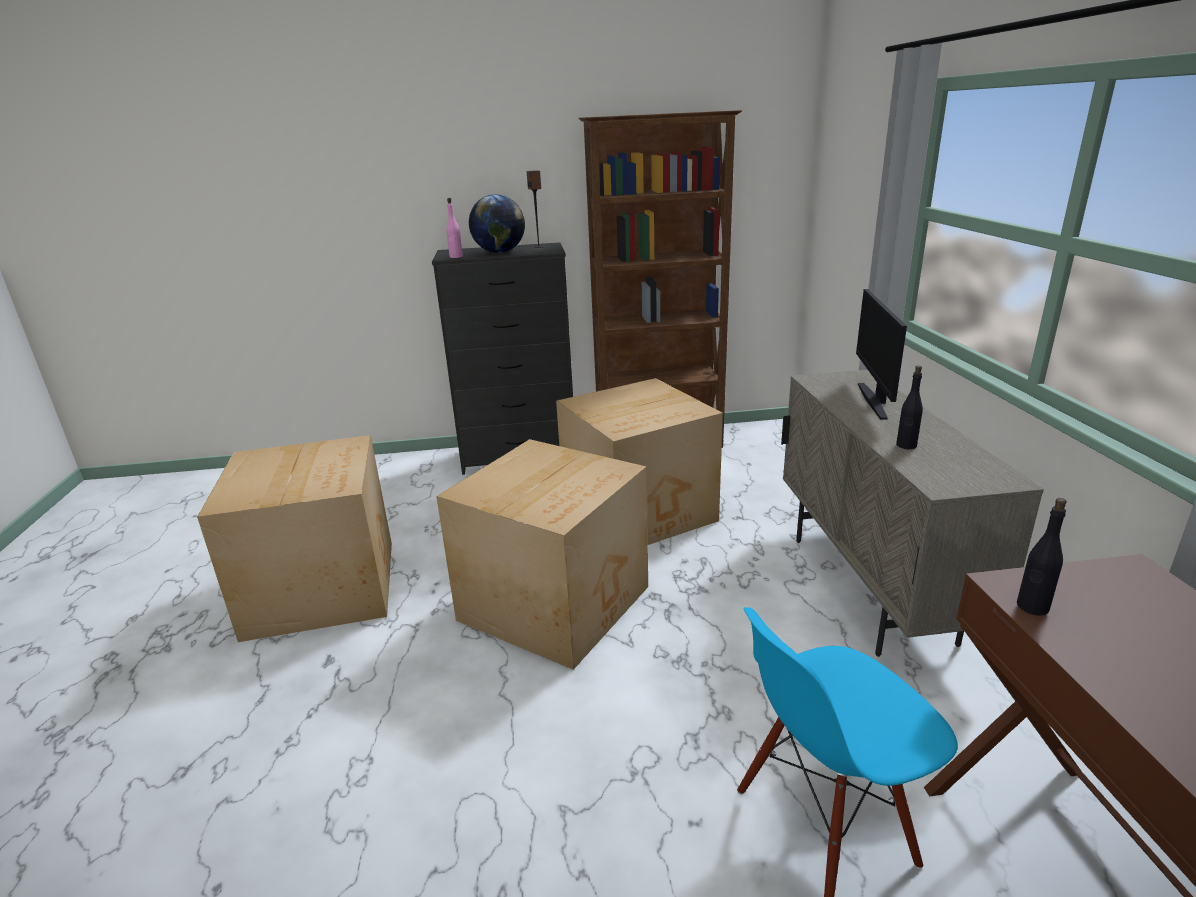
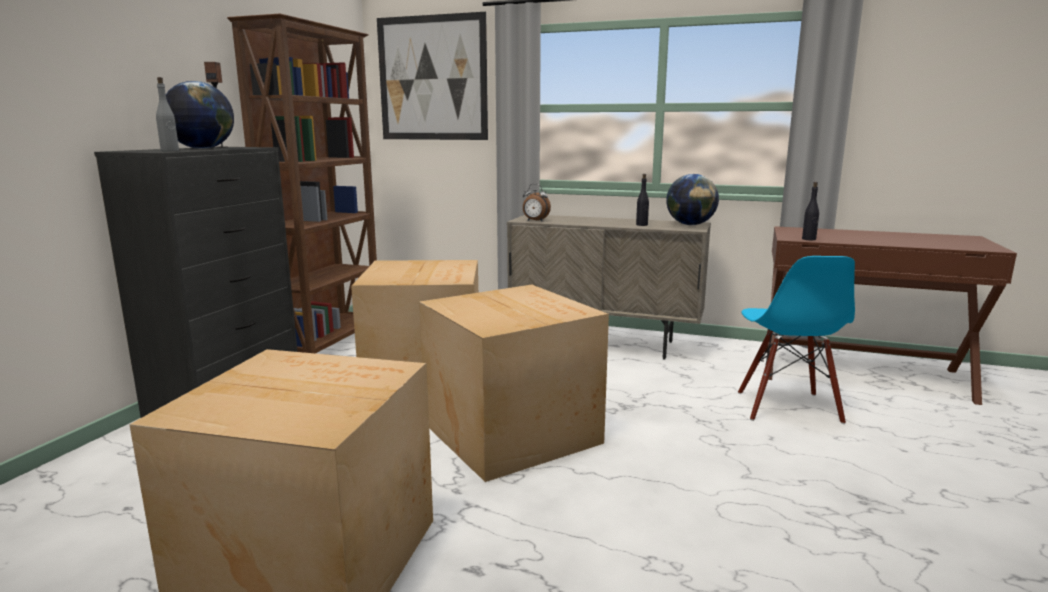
camera: 65 degrees left, 10 degrees down
pink bottle [446,198,463,258] -> grey bottle [156,77,179,151]
monitor [856,289,907,420] -> none
none -> picture [377,12,488,140]
none -> alarm clock [523,184,551,221]
none -> globe [666,174,719,225]

